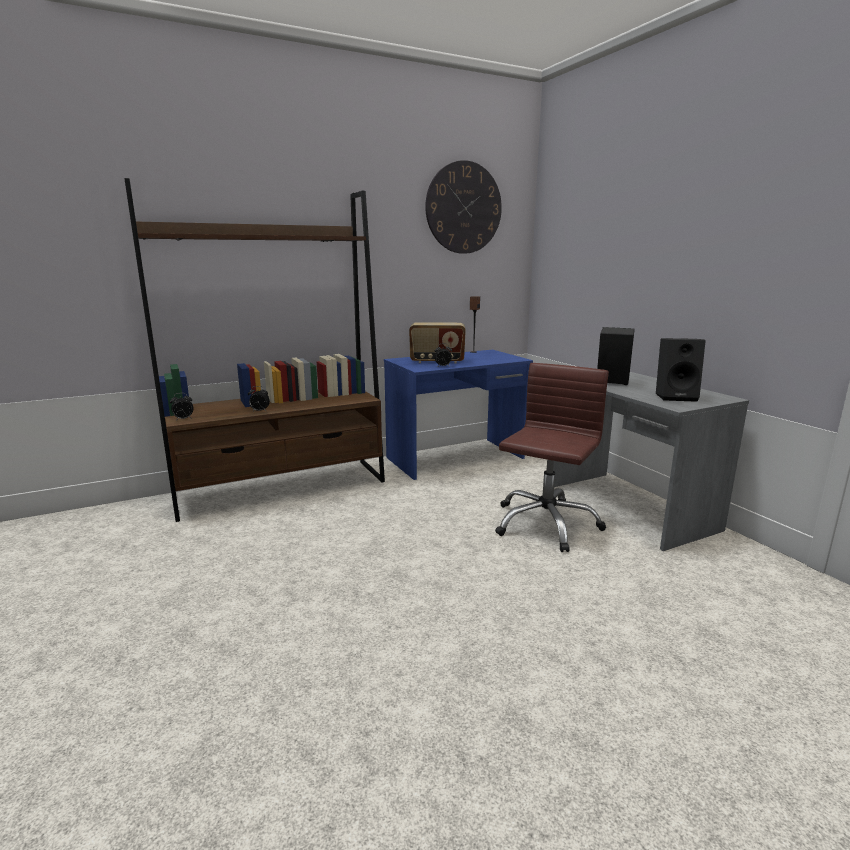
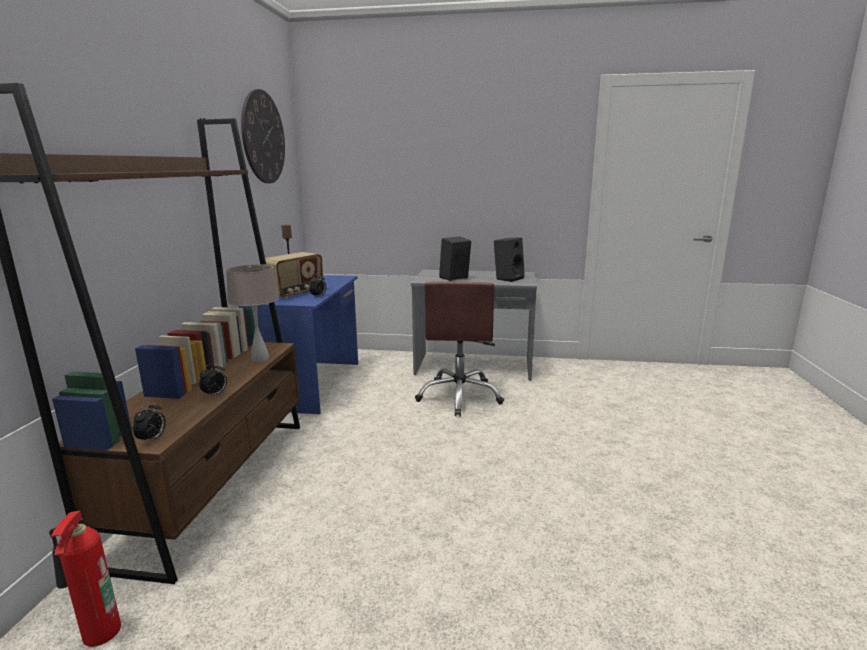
camera: 55 degrees left, 0 degrees up
brown office chair [495,363,609,552] -> brown office chair turned 150 degrees counterclockwise [415,282,504,416]
none -> fire extinguisher [49,511,121,647]
none -> beige table lamp [226,264,279,362]

